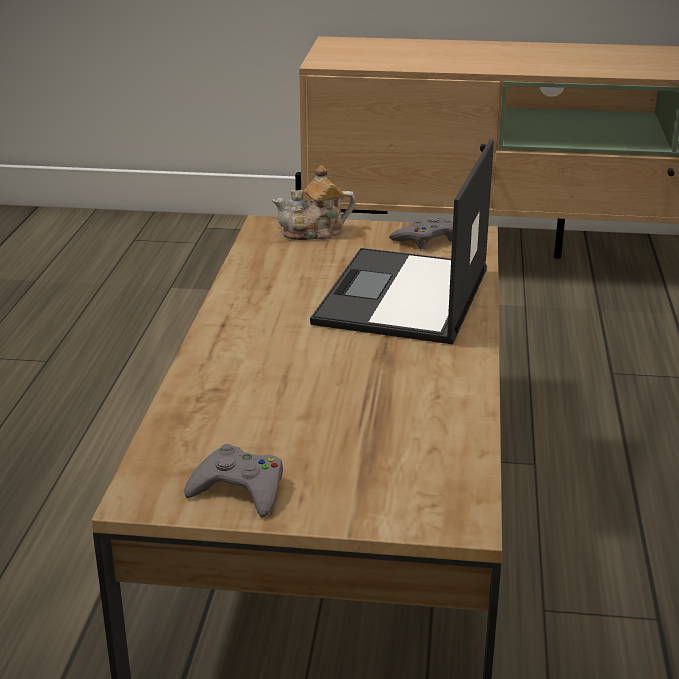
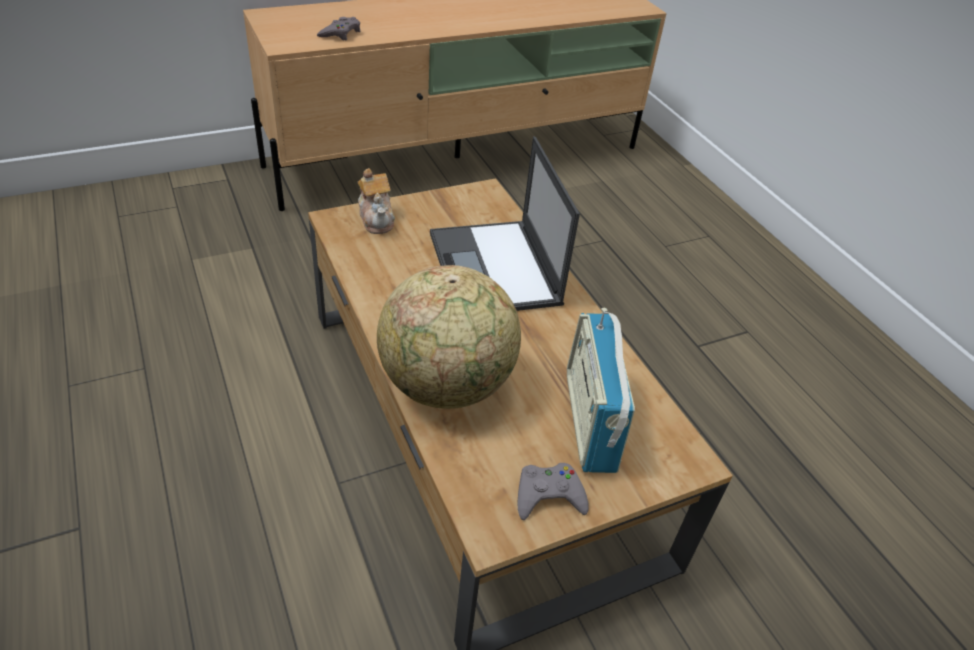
camera: 35 degrees left, 15 degrees up
teapot [272,165,356,240] -> teapot turned 60 degrees counterclockwise [358,168,395,234]
grey game controller [389,217,453,250] -> grey game controller moved to [317,17,361,41]
none -> globe [377,265,521,409]
none -> radio [567,307,635,473]

